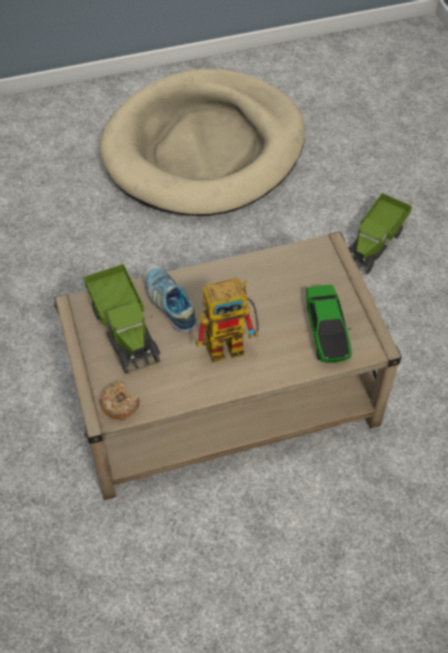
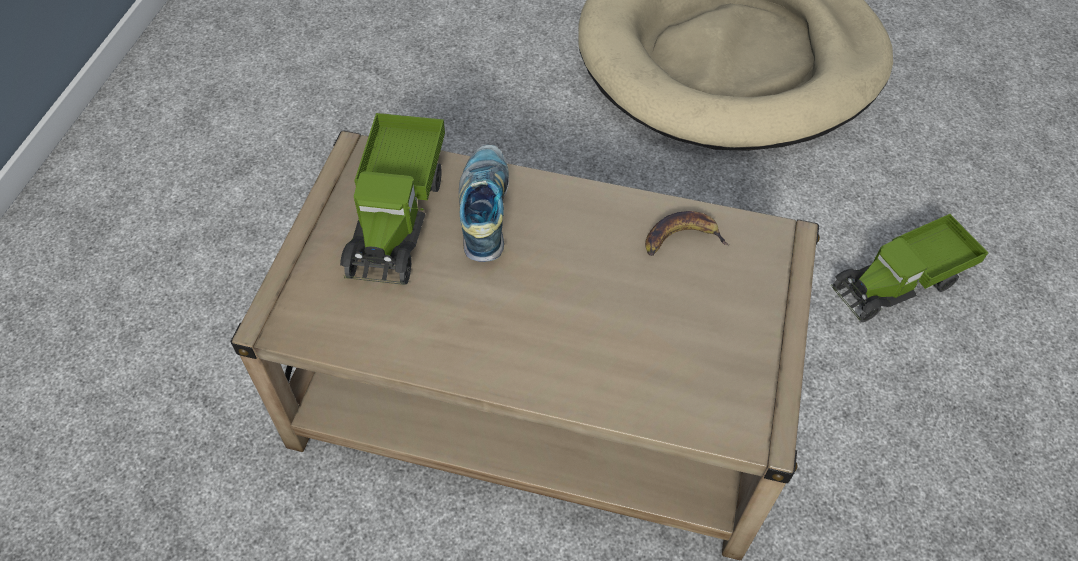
camera: 30 degrees right, 0 degrees up
donut [100,382,140,420] -> none
toy robot [196,278,259,363] -> none
toy car [306,285,352,363] -> none
none -> banana [645,211,729,256]

